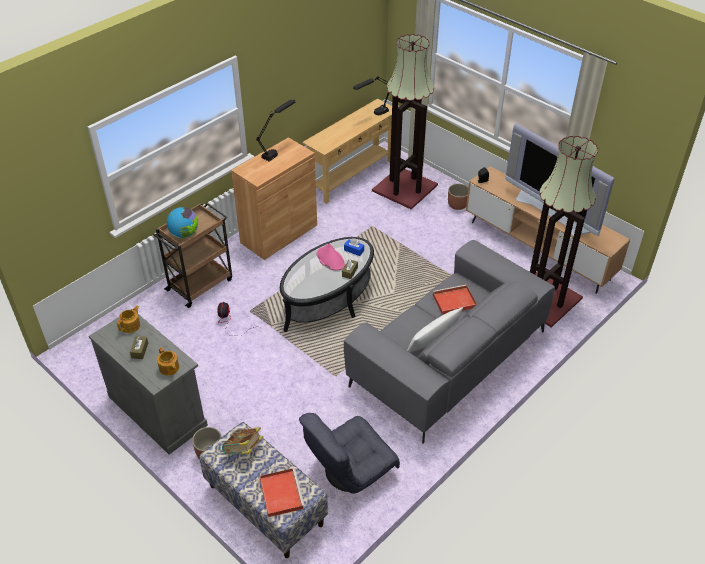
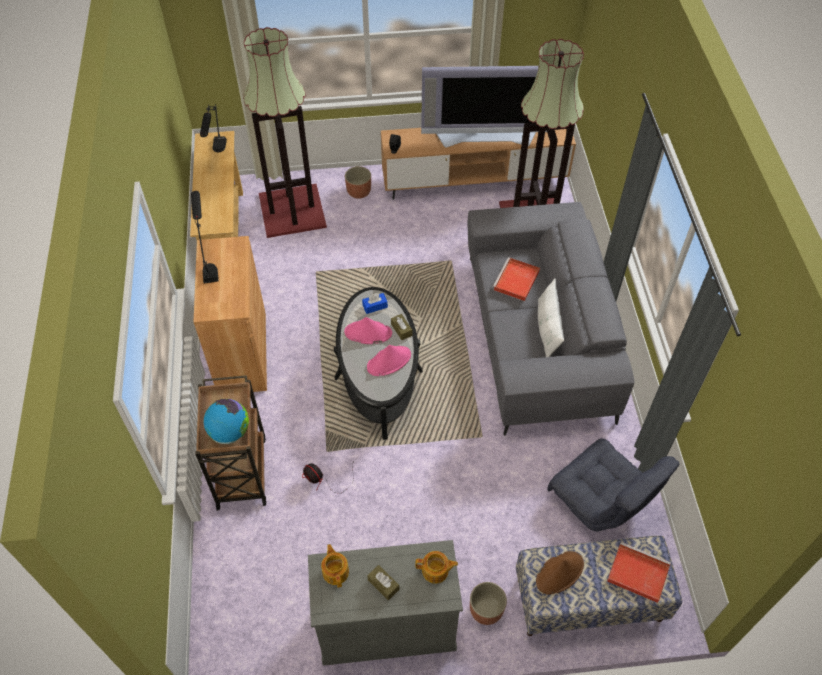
camera: 50 degrees left, 10 degrees up
book [222,427,264,455] -> brown hat [536,551,584,595]
grey armchair [299,413,400,494] -> grey armchair turned 45 degrees counterclockwise [547,438,679,532]
none -> pink hat [367,345,411,376]

